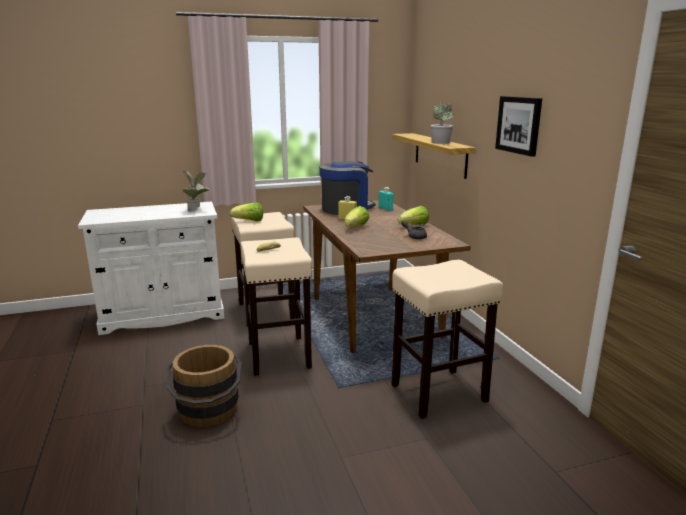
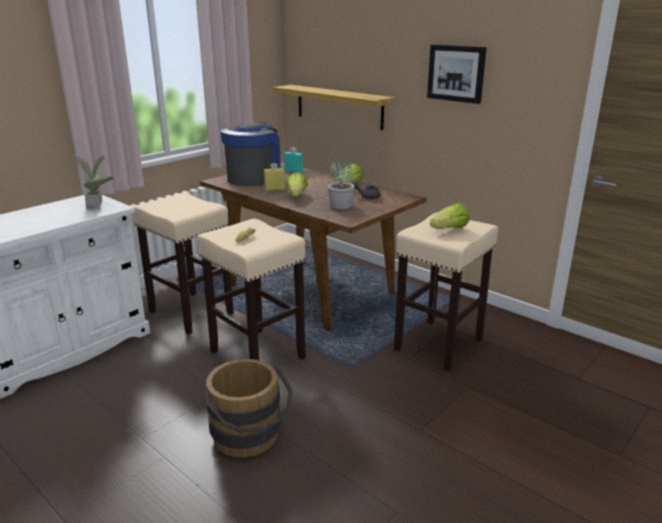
camera: 30 degrees left, 5 degrees up
lettuce [230,202,263,221] -> lettuce moved to [430,203,470,229]
potted plant [431,102,453,144] -> potted plant moved to [328,159,355,209]

